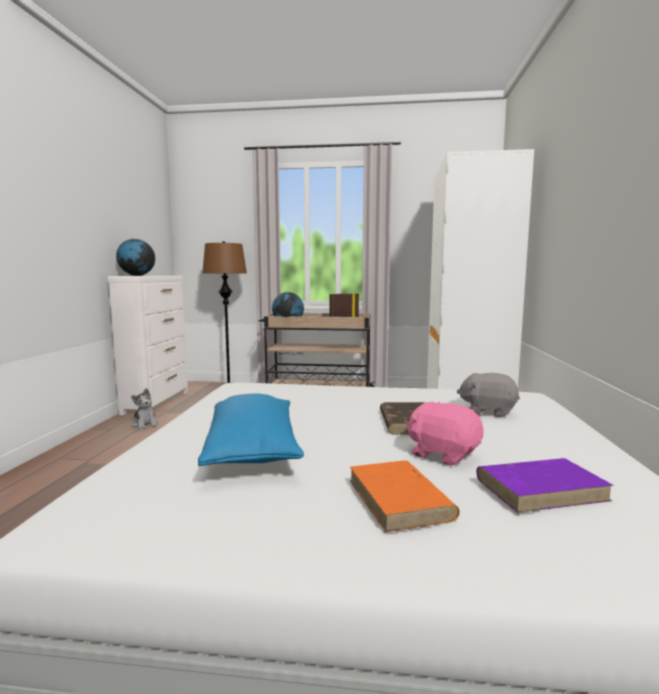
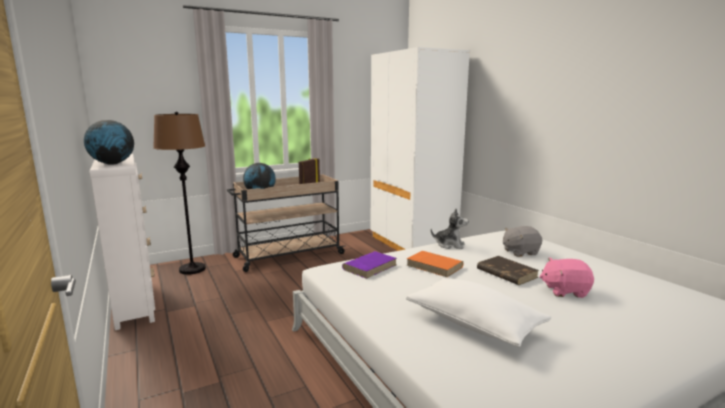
camera: 35 degrees left, 5 degrees up
plush toy [131,388,158,430] -> plush toy moved to [431,208,469,249]
blue pillow [198,394,304,466] -> white pillow [406,278,551,348]
orange book [350,460,460,532] -> orange book moved to [407,251,464,277]
purple book [476,458,614,513] -> purple book moved to [342,251,397,279]

